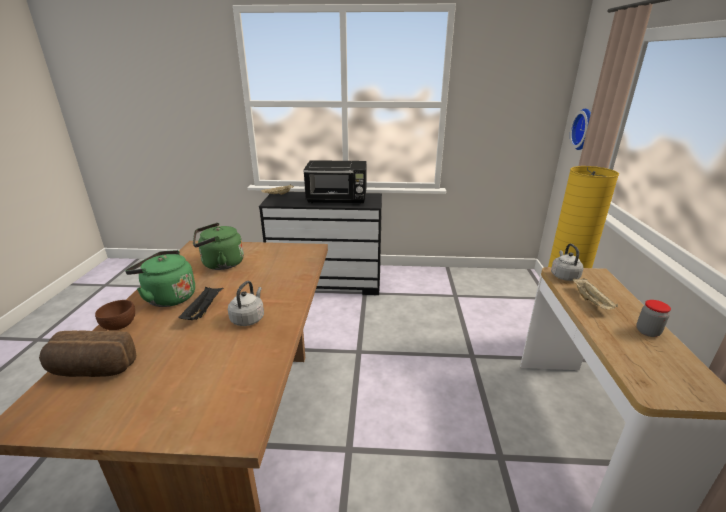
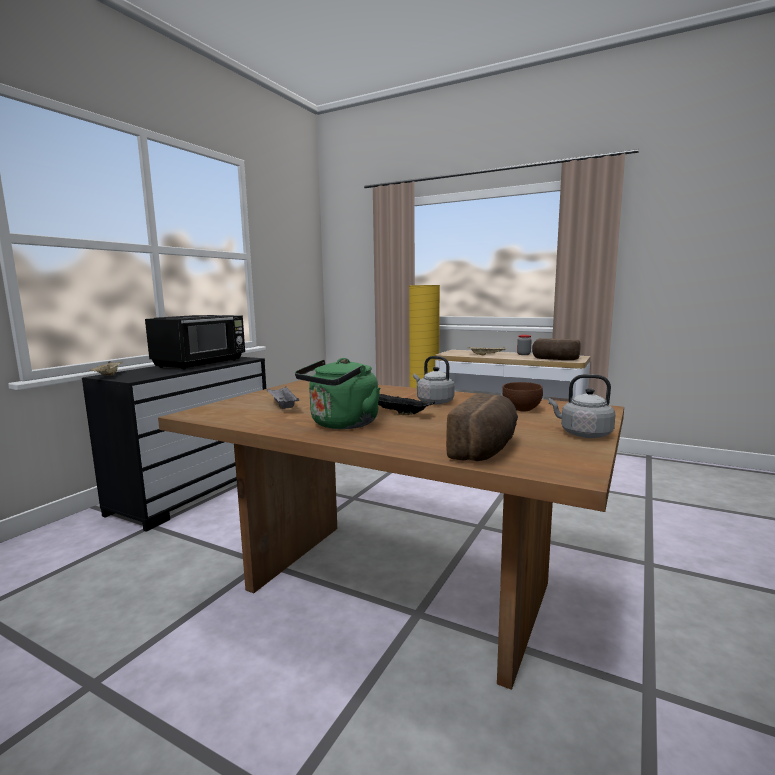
camera: 65 degrees left, 15 degrees down
brown bowl [95,300,135,330] -> brown bowl moved to [502,382,543,412]
green kettle [193,223,244,270] -> grey tray [266,387,299,409]
grey kettle [551,244,583,281] -> grey kettle moved to [548,374,616,438]
wall clock [570,109,591,150] -> none
none -> bread [532,338,580,360]

